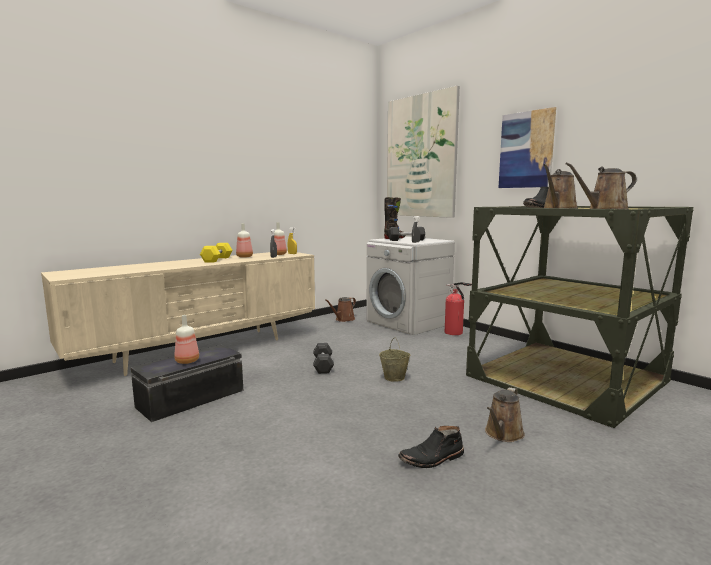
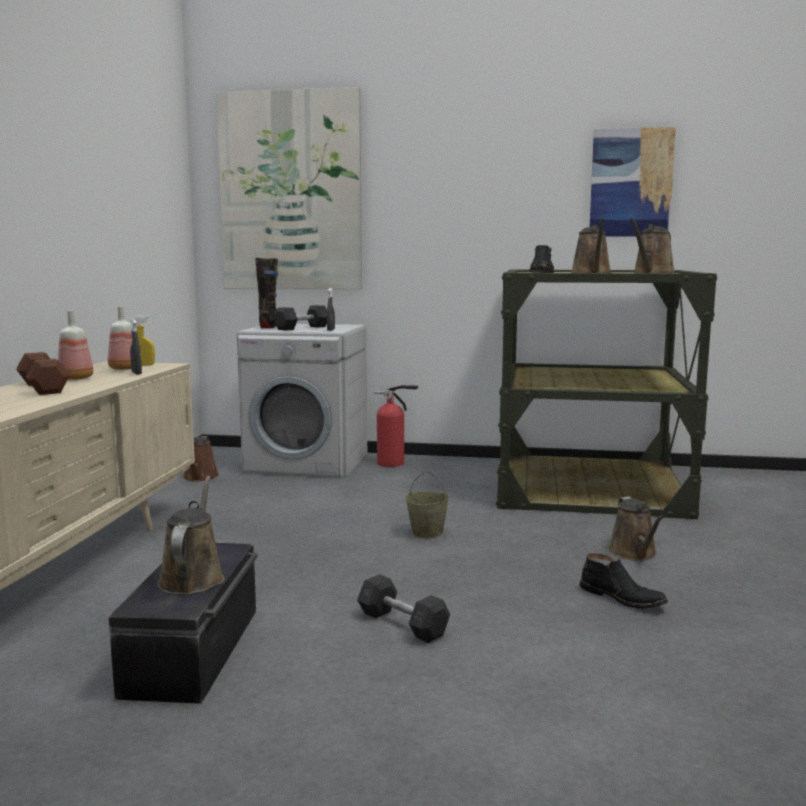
camera: 40 degrees left, 0 degrees up
bottle [174,315,199,364] -> brown watering can [157,476,225,595]
yellow dumbbell [200,243,232,263] -> brown dumbbell [16,352,69,395]
grey dumbbell [313,343,334,374] -> grey dumbbell moved to [357,574,450,643]
black boot [398,426,464,468] -> black boot turned 75 degrees counterclockwise [579,553,668,609]
picture [498,107,556,188] -> picture moved to [590,127,676,237]

